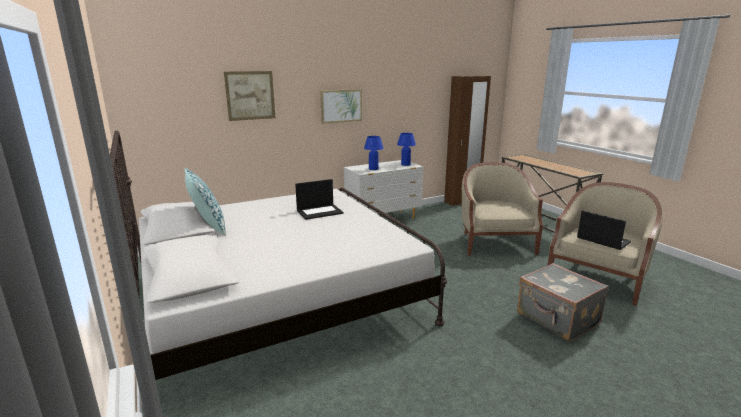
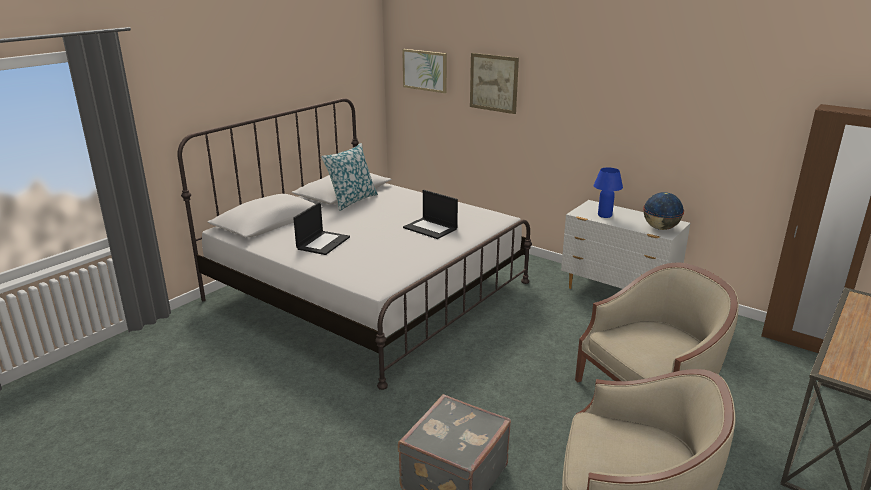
camera: 65 degrees right, 5 degrees up
picture [320,89,362,124] -> picture moved to [402,49,447,93]
blue table lamp [397,133,416,166] -> globe [643,192,684,230]
laptop [577,210,631,250] -> laptop moved to [293,202,350,255]

